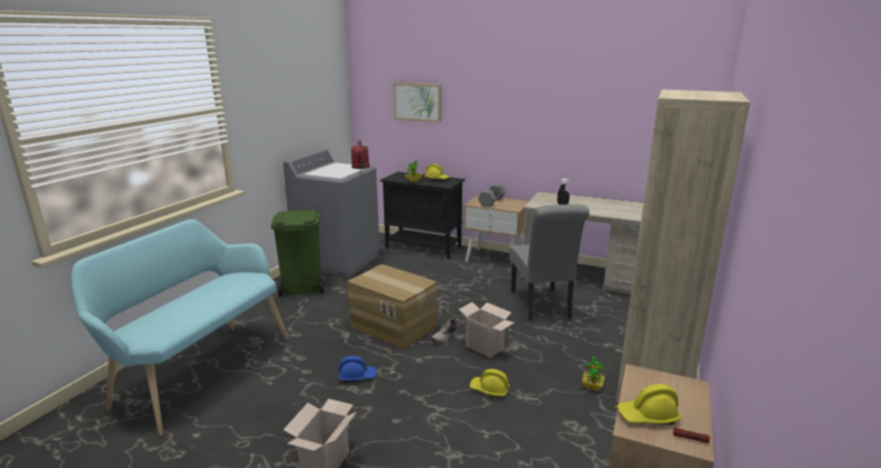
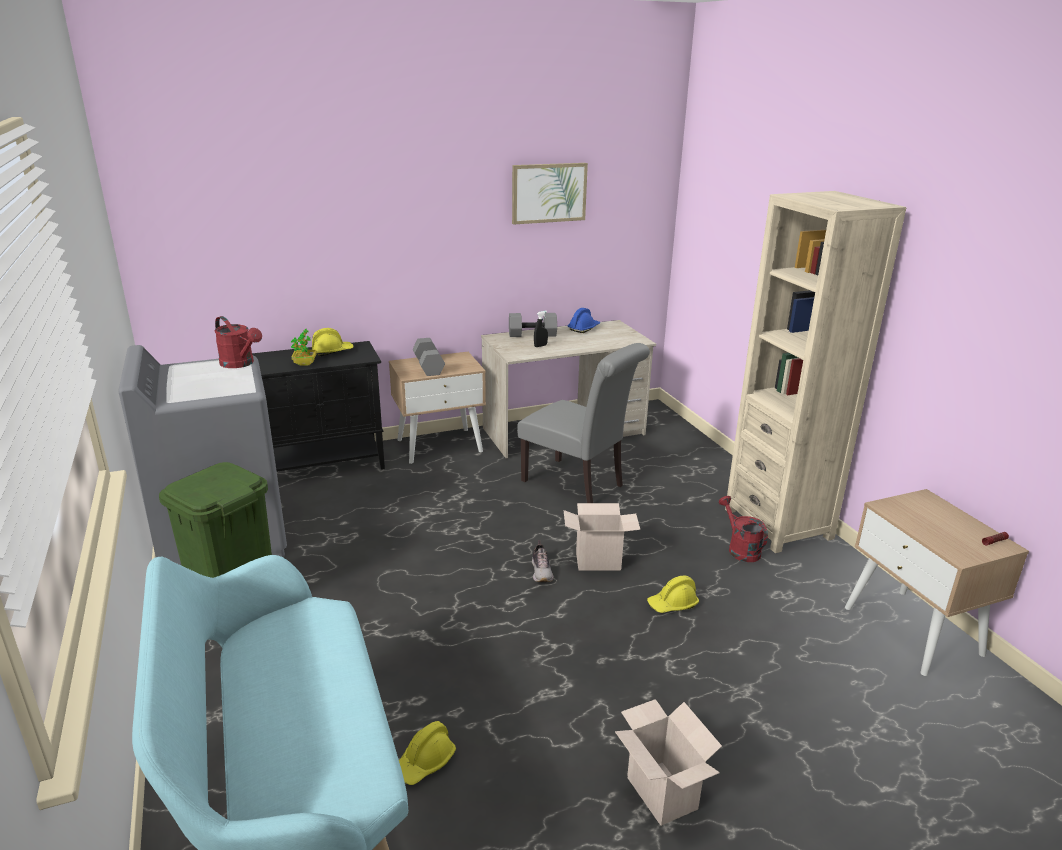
camera: 45 degrees left, 5 degrees up
blue hard hat [339,356,377,383] -> blue hard hat moved to [567,308,600,333]
cardboard box [347,264,438,349] -> none
picture [394,83,441,122] -> picture moved to [512,163,588,224]
potted plant [582,356,605,390] -> red watering can [719,496,768,562]
yellow hard hat [617,384,681,425] -> yellow hard hat moved to [399,721,456,785]
none -> grey dumbbell [509,313,557,337]

